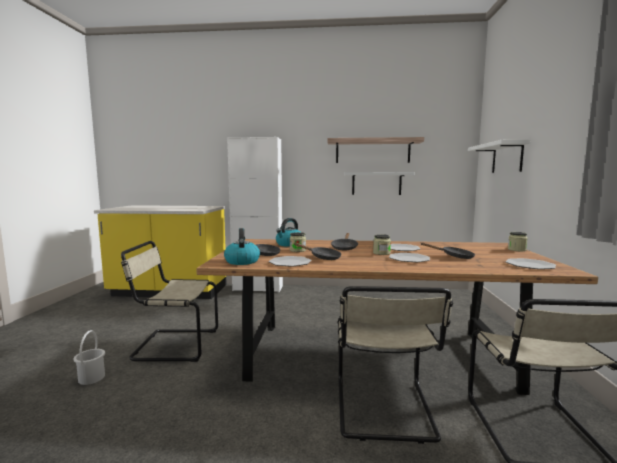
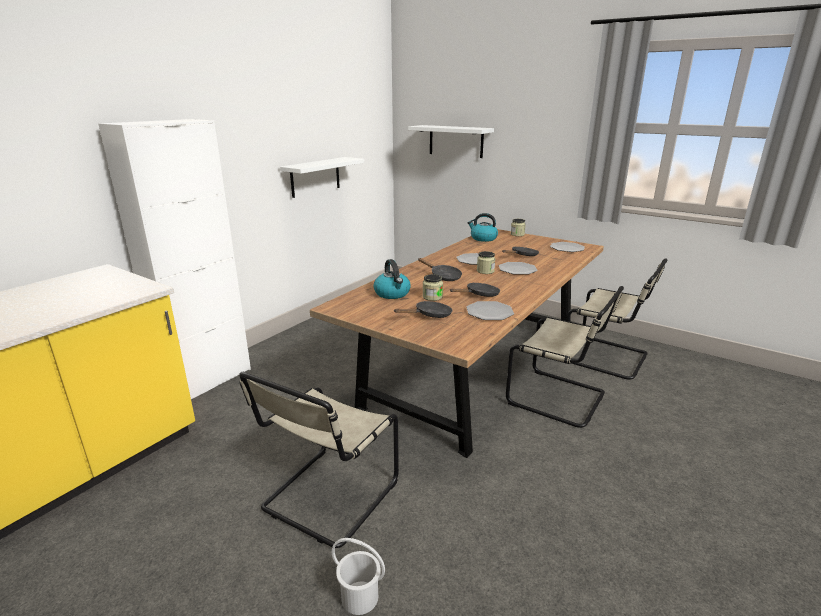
camera: 60 degrees left, 15 degrees up
kettle [224,228,260,265] -> kettle moved to [468,213,498,242]
shelf [327,137,424,163] -> none

